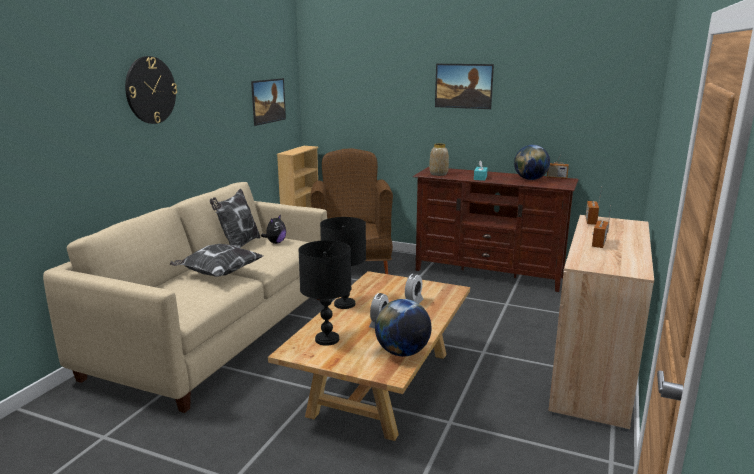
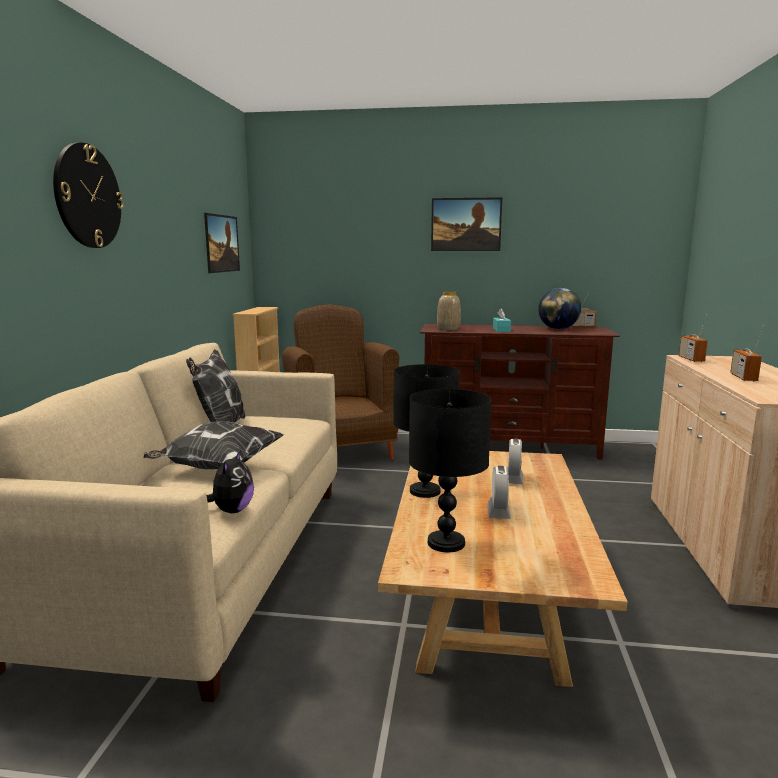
camera: 15 degrees left, 5 degrees down
plush toy [261,214,286,244] -> plush toy moved to [206,451,254,513]
globe [375,299,432,356] -> none

